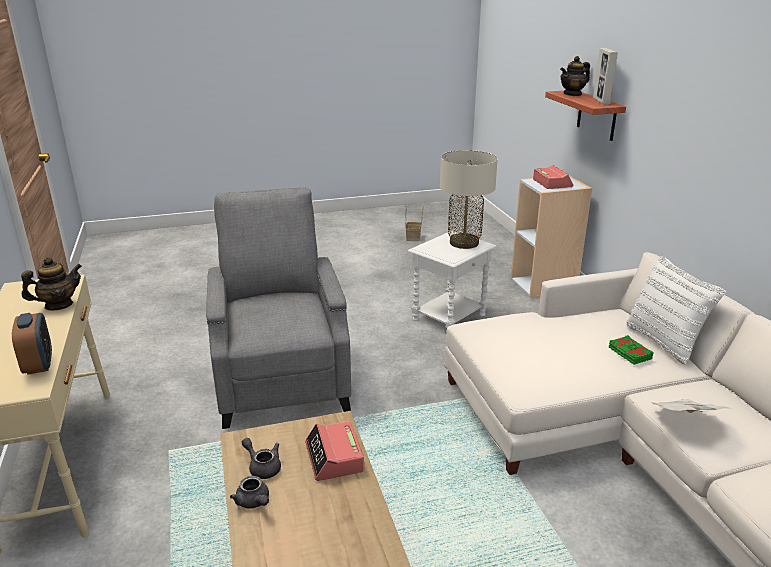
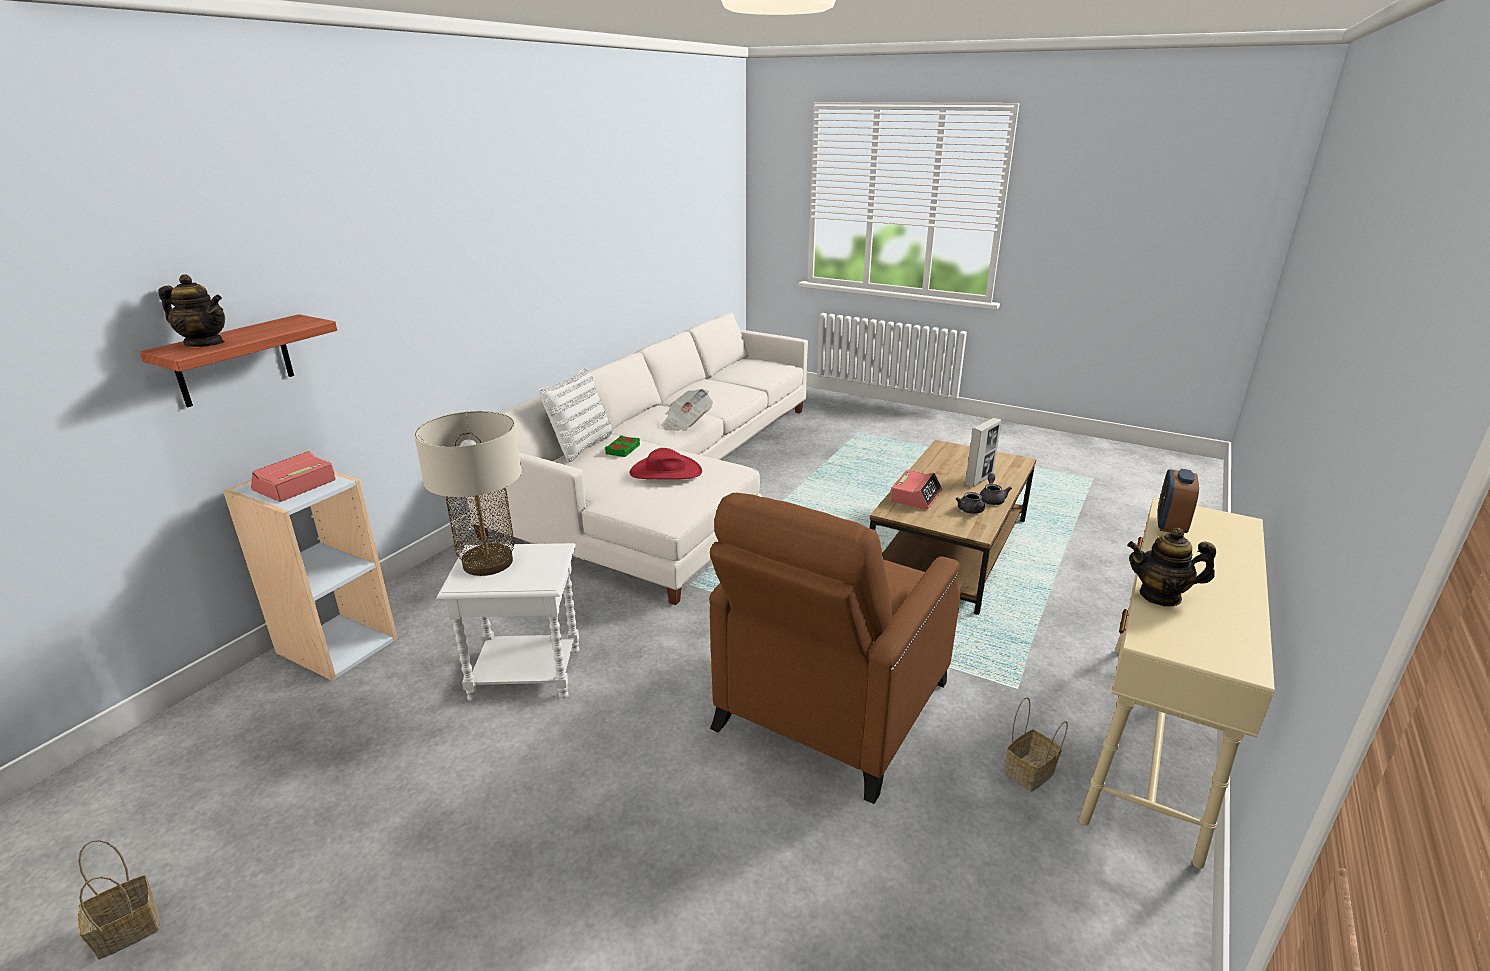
camera: 135 degrees left, 0 degrees up
grey armchair [206,187,351,429] -> brown armchair [709,493,961,804]
picture frame [593,48,618,105] -> picture frame moved to [965,418,1001,487]
none -> red hat [630,448,702,479]
none -> basket [1005,697,1068,792]

